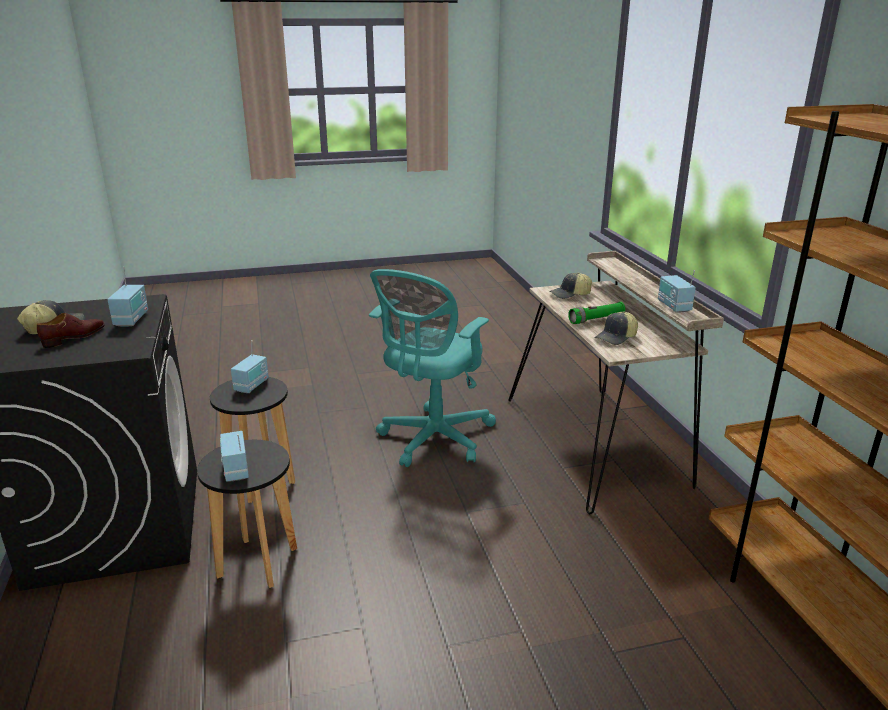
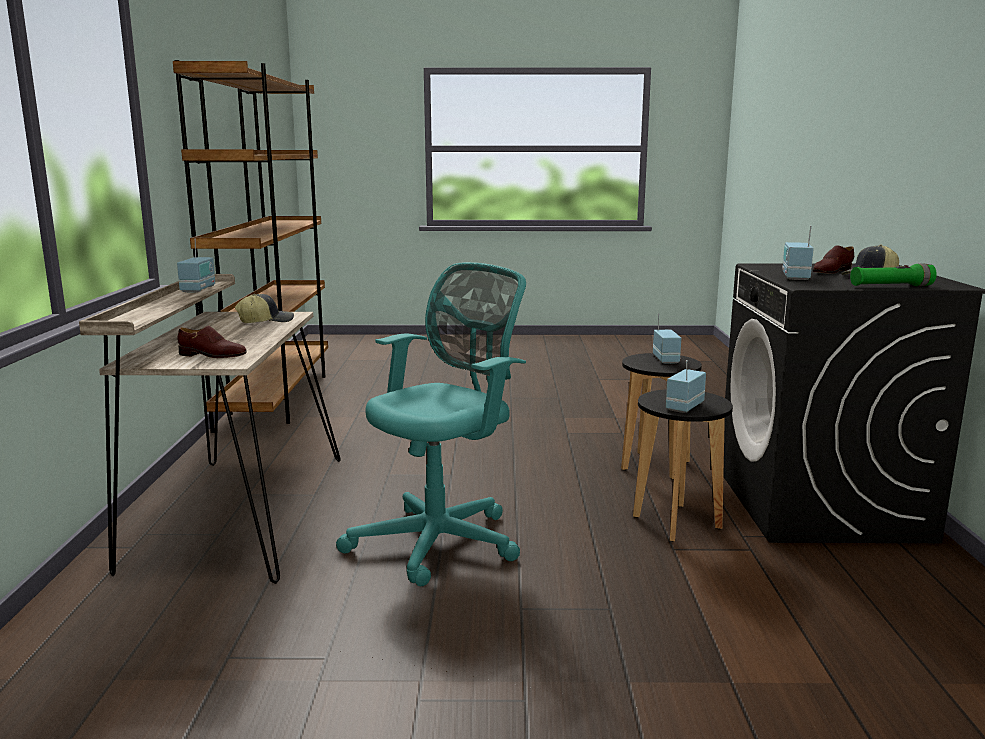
camera: 165 degrees left, 10 degrees down
cap [549,272,592,299] -> brown shoe [178,325,247,358]
green flashlight [568,302,625,324] -> green flashlight moved to [850,264,937,286]

